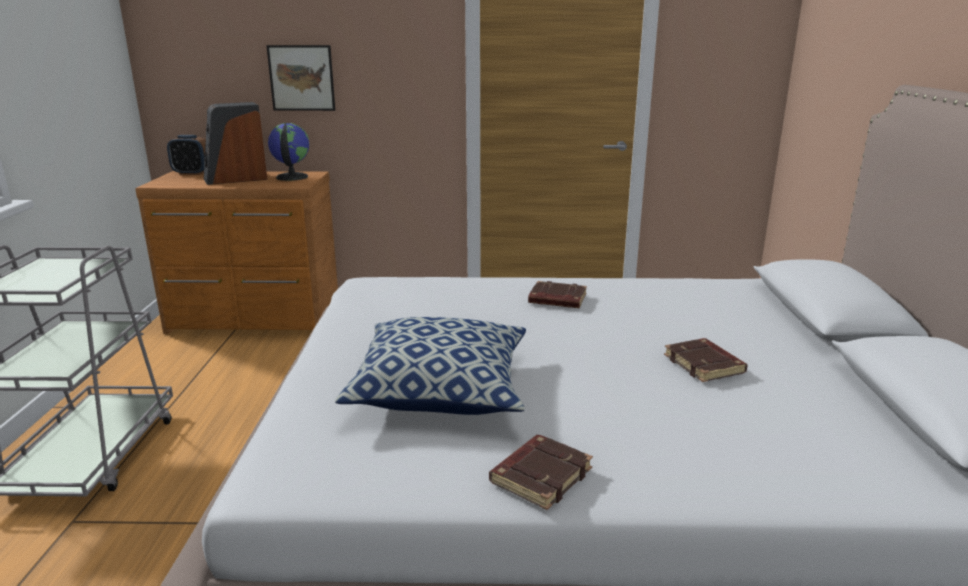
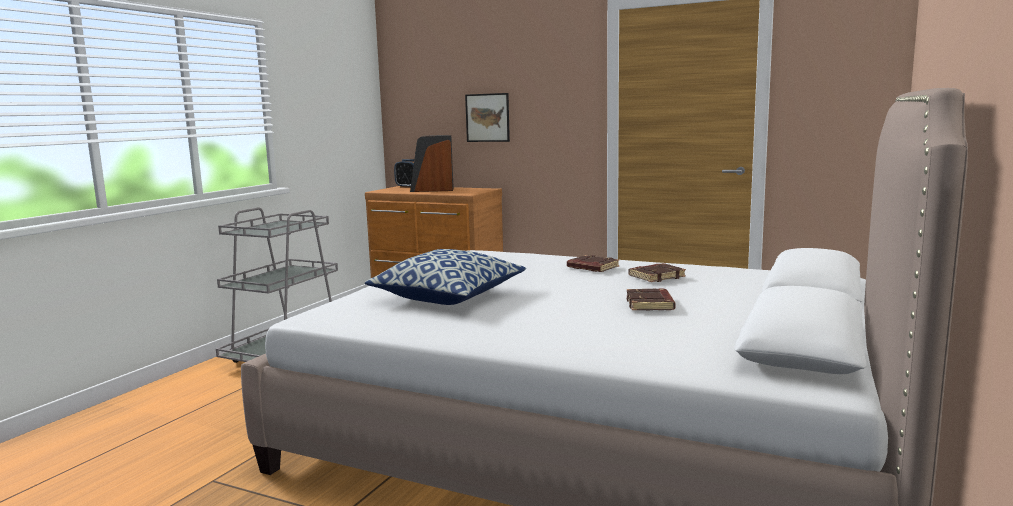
camera: 25 degrees right, 10 degrees down
globe [268,123,309,181] -> none
brown book [489,435,593,510] -> brown book moved to [628,263,686,282]

